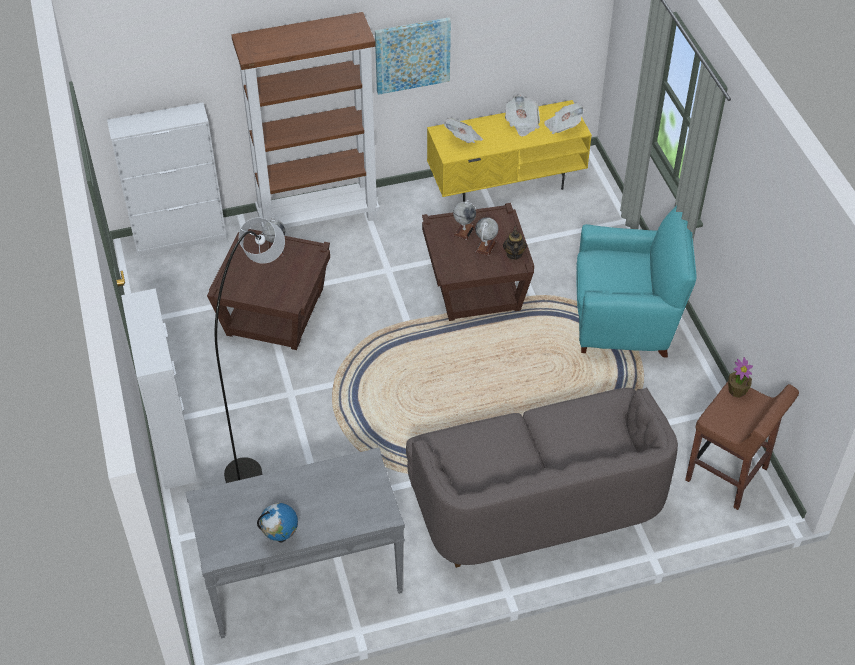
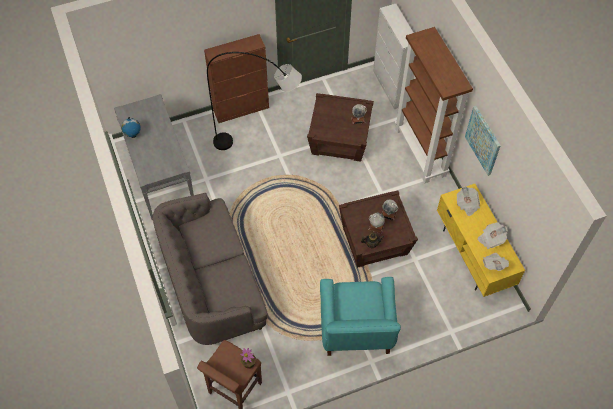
camera: 85 degrees right, 10 degrees up
white cabinet [121,288,198,489] -> brown cabinet [204,34,269,123]

